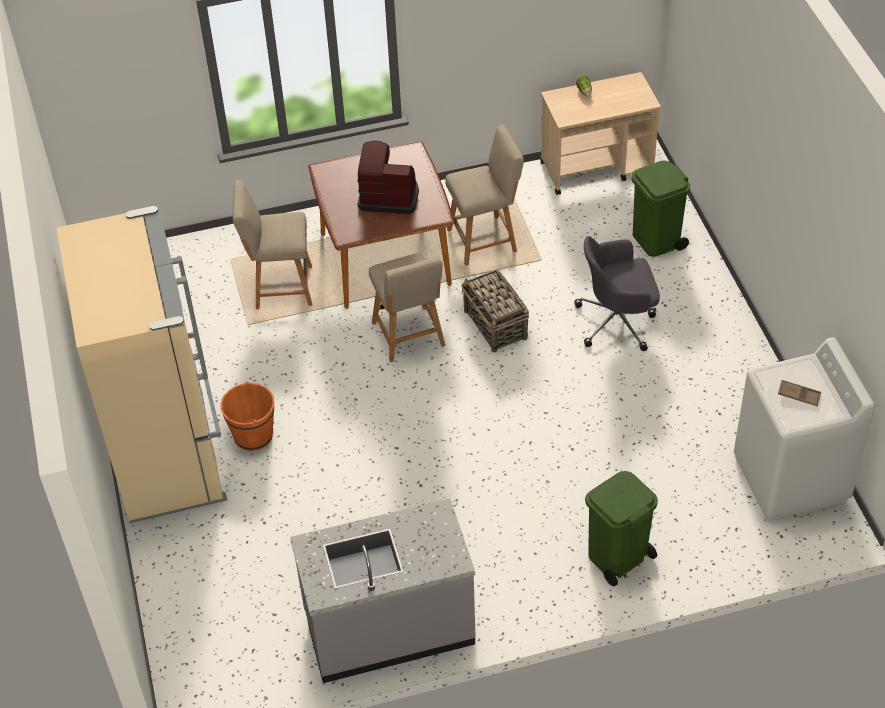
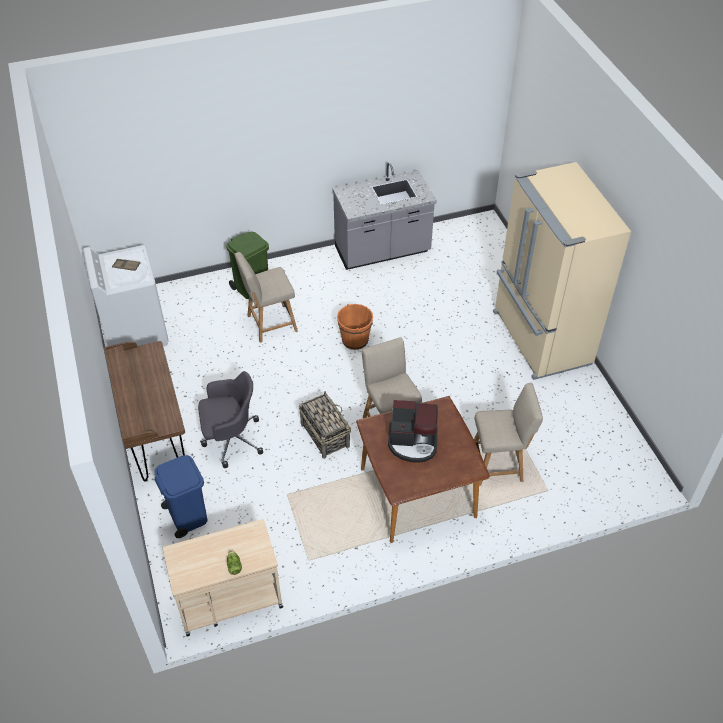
camera: 175 degrees right, 0 degrees up
orange bucket [220,381,274,451] -> orange bucket moved to [337,304,373,350]
beige chair [445,125,524,266] -> beige chair moved to [234,252,298,343]
green trash can [631,161,690,257] -> blue trash can [154,455,207,538]
none -> brown desk [104,341,185,481]

